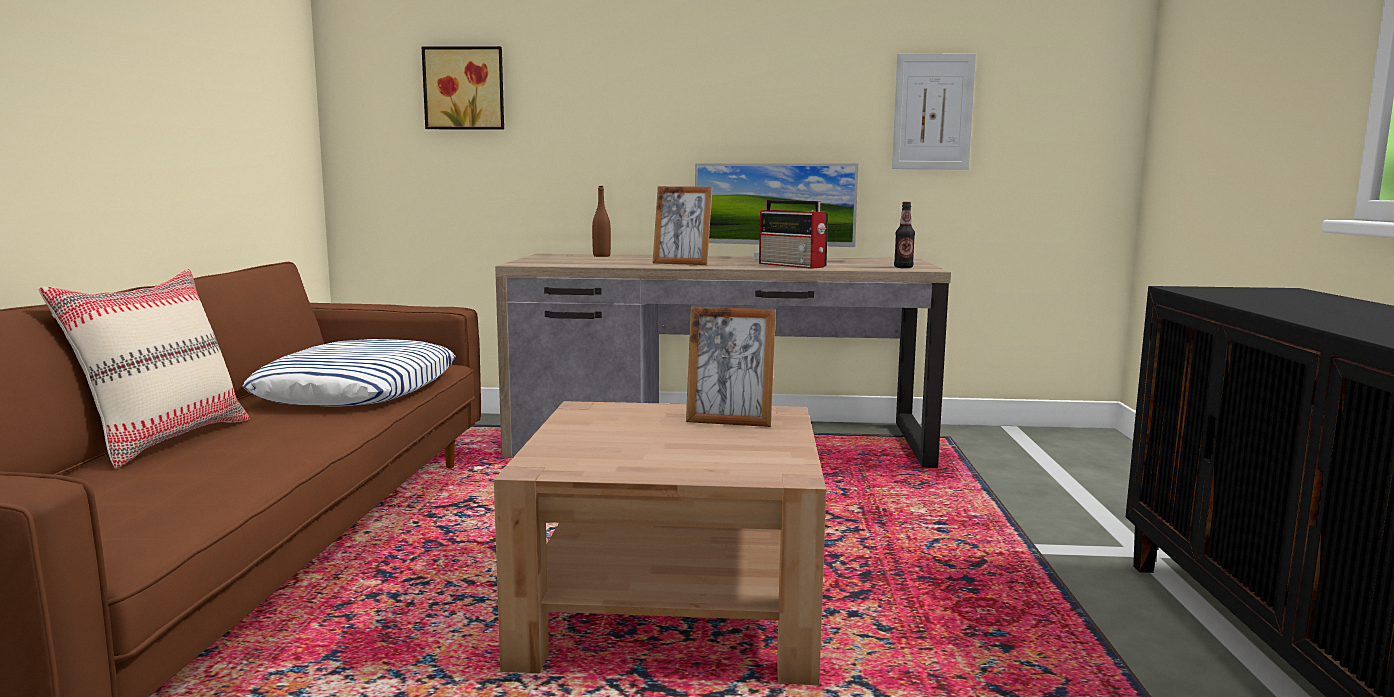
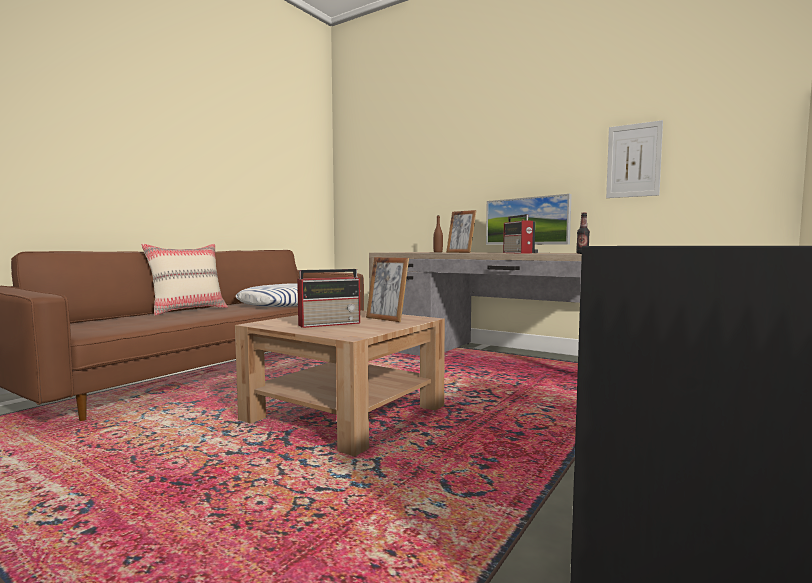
camera: 30 degrees right, 5 degrees down
picture [422,46,504,130] -> none
none -> radio [297,269,360,328]

